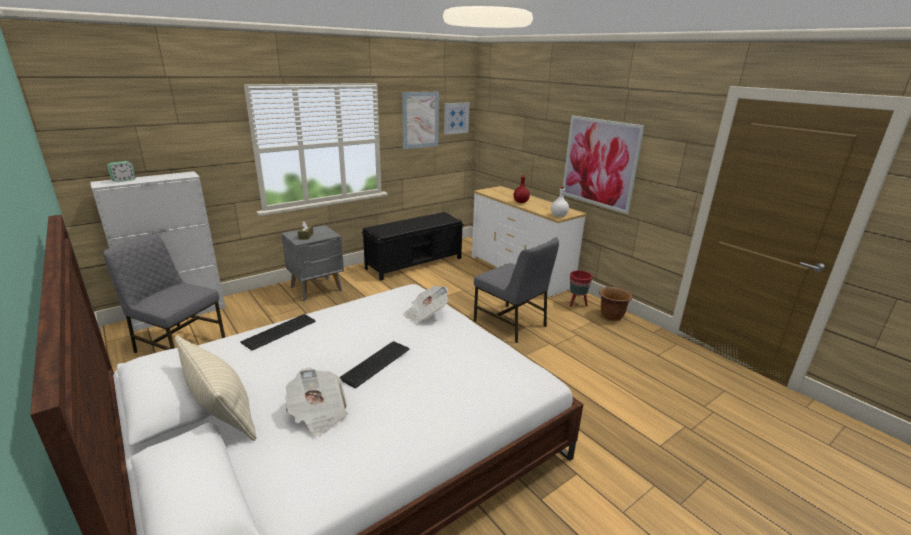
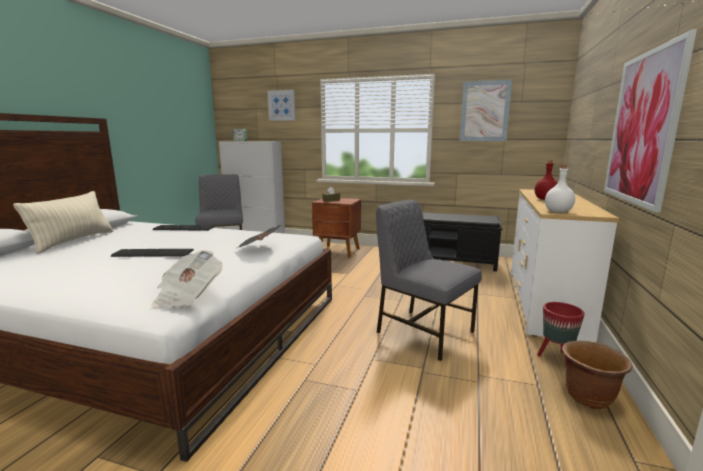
camera: 55 degrees right, 10 degrees down
grey nightstand [281,225,344,301] -> brown nightstand [312,198,361,258]
newspaper [285,368,348,436] -> newspaper moved to [152,250,222,308]
picture [444,102,469,135] -> picture moved to [268,90,296,121]
grey chair [474,237,559,343] -> grey chair turned 120 degrees clockwise [376,200,482,361]

